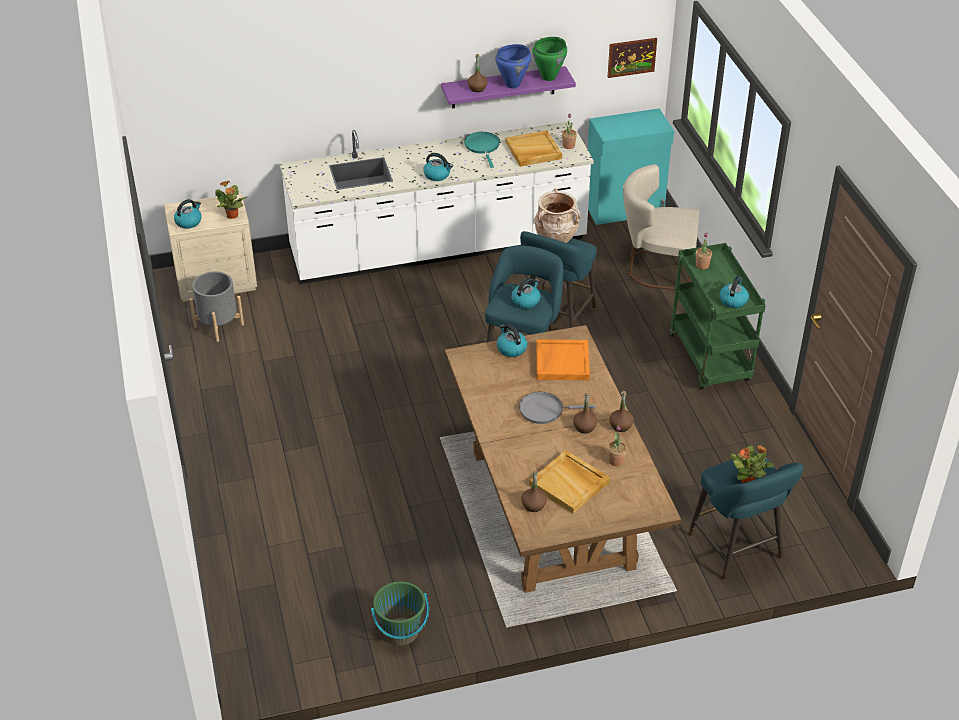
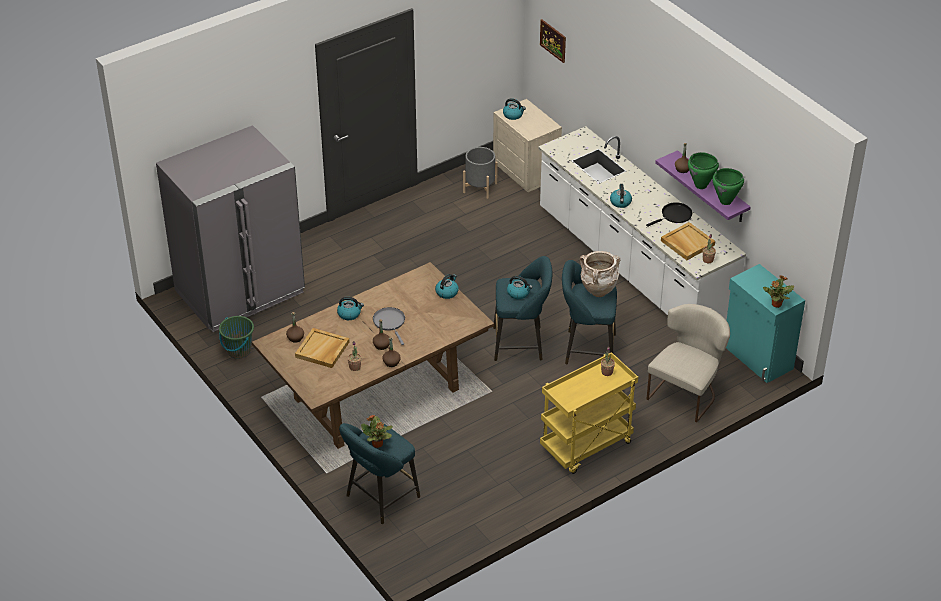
camera: 70 degrees right, 0 degrees up
potted plant [215,181,247,219] -> potted plant moved to [763,275,794,308]
turquoise frying pan [464,132,500,168] -> black frying pan [646,202,692,227]
blue cooking pot [495,44,531,88] -> green cooking pot [688,152,719,189]
orange tray [536,339,590,380] -> none
picture [608,38,657,78] -> picture moved to [540,19,566,63]
beige chair [623,164,699,290] -> beige chair turned 45 degrees clockwise [647,304,730,423]
green cart [669,243,766,389] -> yellow cart [540,352,638,474]
kettle [719,276,749,308] -> kettle moved to [337,297,364,320]
none -> grey fridge [156,125,305,332]

